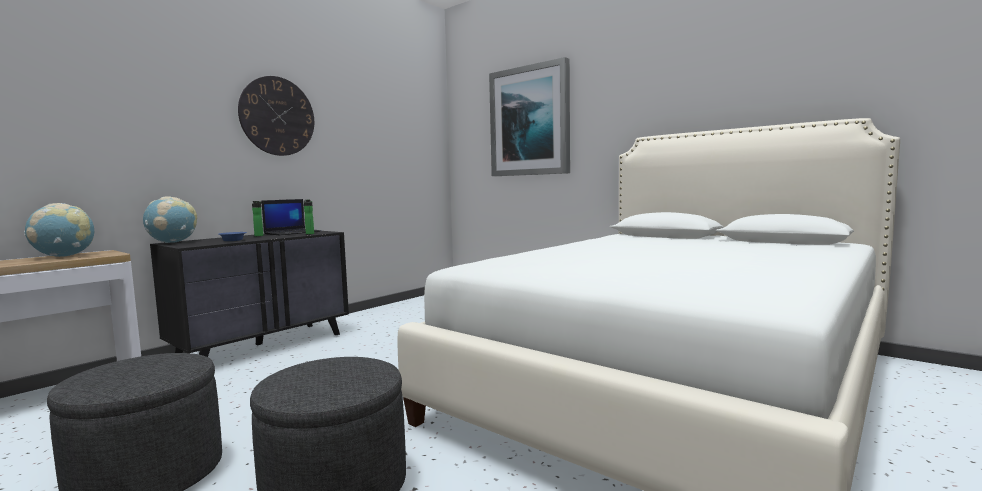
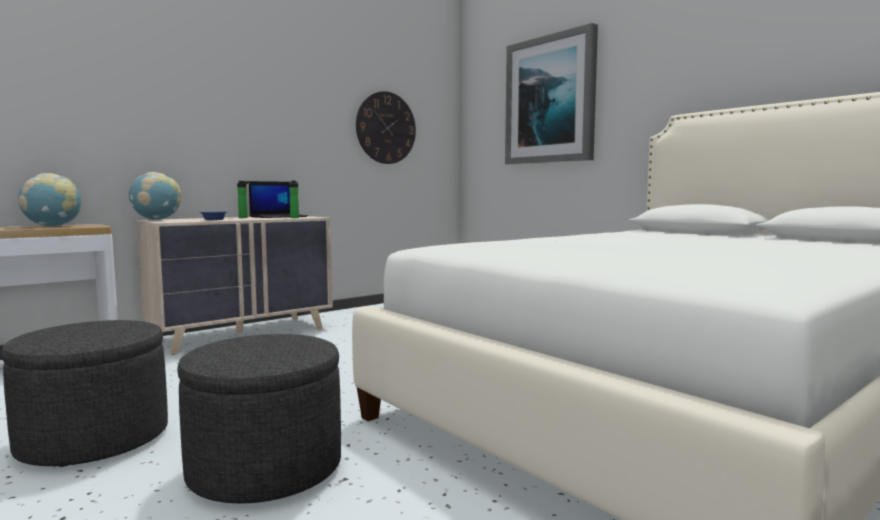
camera: 10 degrees right, 0 degrees up
black dresser [150,231,349,357] -> beige dresser [136,216,333,354]
wall clock [238,76,314,156] -> wall clock moved to [356,91,416,164]

